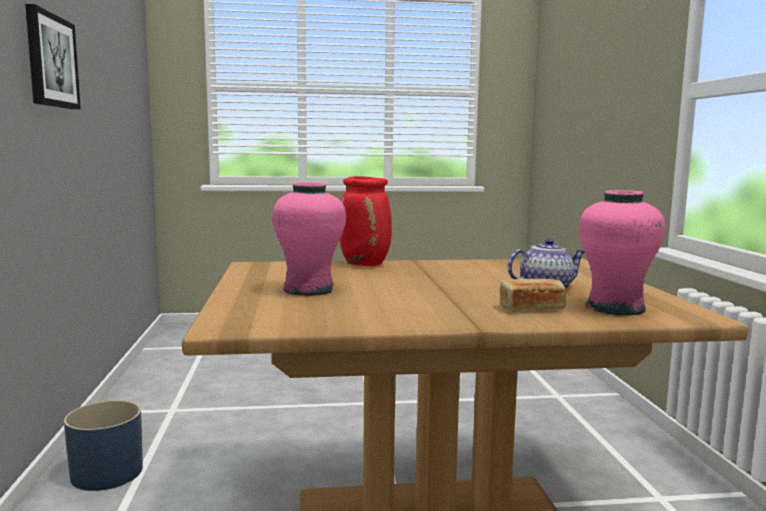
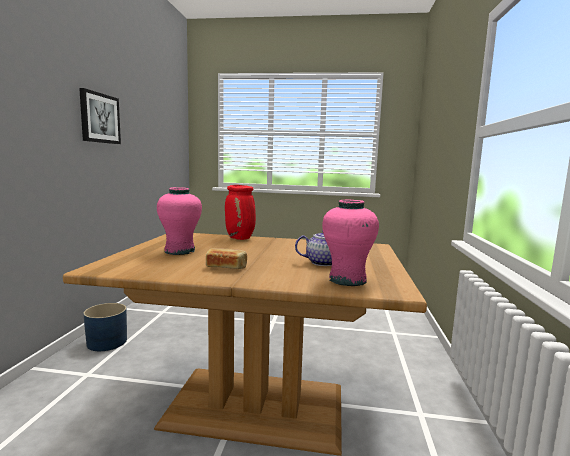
camera: 15 degrees right, 0 degrees up
bread [500,279,566,309] -> bread moved to [206,248,247,269]

